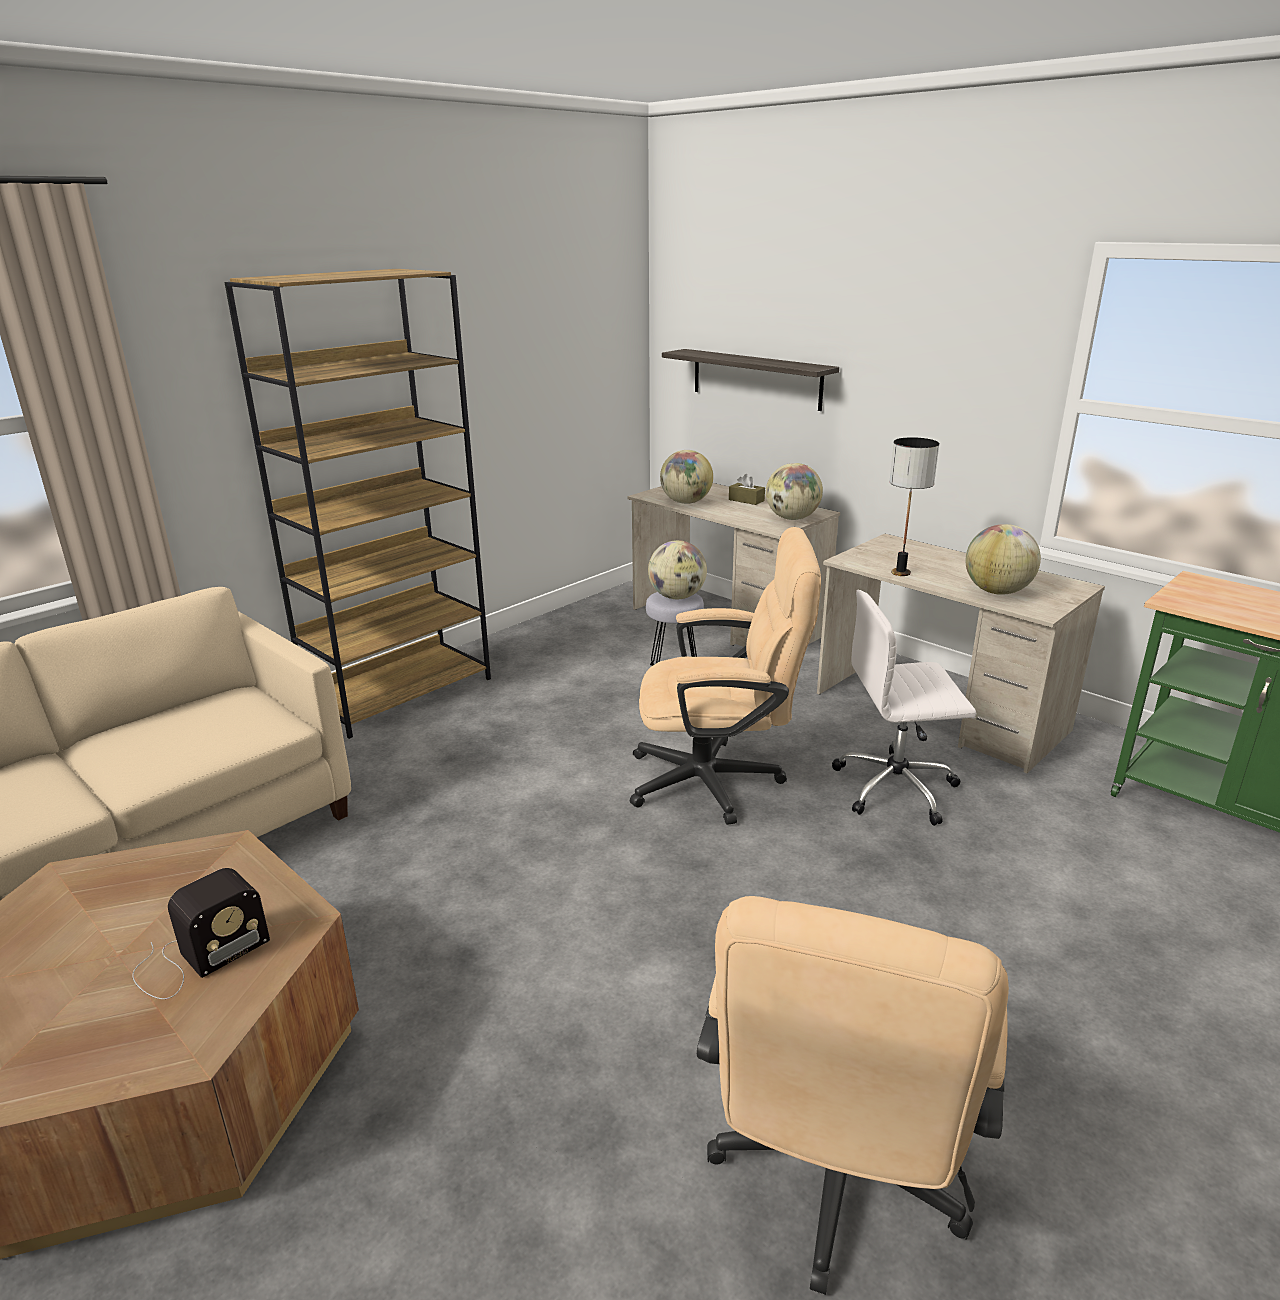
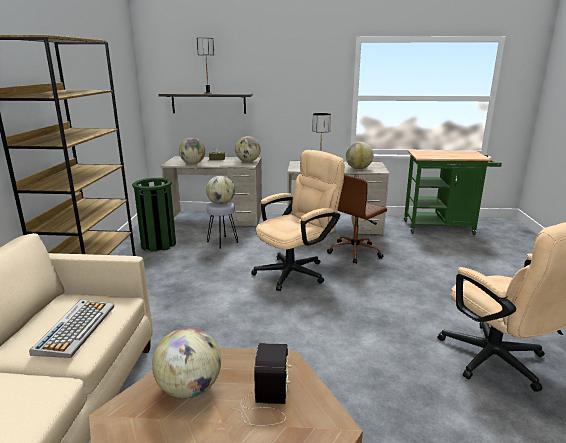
camera: 40 degrees left, 5 degrees down
white office chair [832,590,976,826] -> brown office chair [327,174,387,264]
none -> keyboard [29,300,114,358]
none -> green trash can [132,178,176,252]
none -> globe [152,328,221,399]
none -> table lamp [196,38,214,94]

